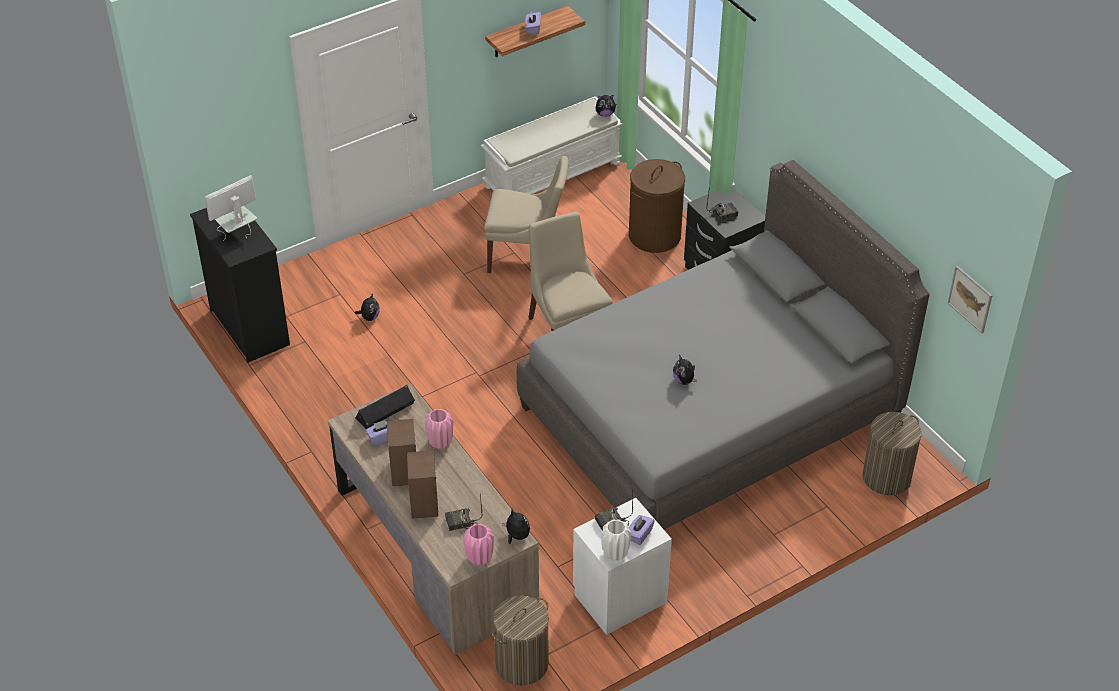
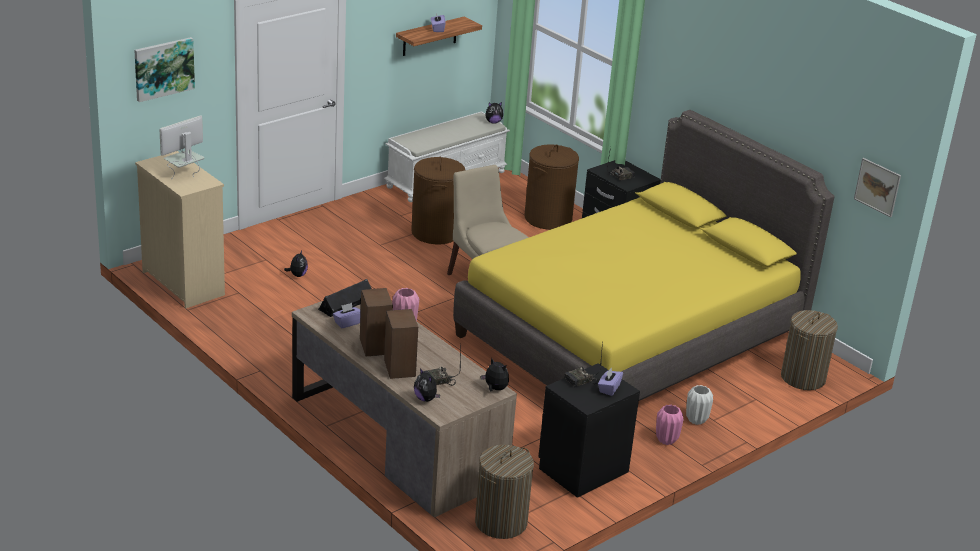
camera: 10 degrees left, 15 degrees down
black dresser [190,208,290,363] -> beige dresser [135,151,225,308]
pink vase [463,524,494,566] -> pink vase moved to [656,405,683,445]
beige chair [484,156,569,273] -> brown laundry basket [411,156,465,244]
grey bed [517,160,930,529] -> yellow bed [453,110,835,401]
white nightstand [573,498,672,635] -> black nightstand [538,363,640,498]
white vase [601,519,631,561] -> white vase moved to [686,385,713,425]
plush toy [673,355,697,385] -> plush toy moved to [414,368,440,402]
none -> picture [134,37,195,102]

